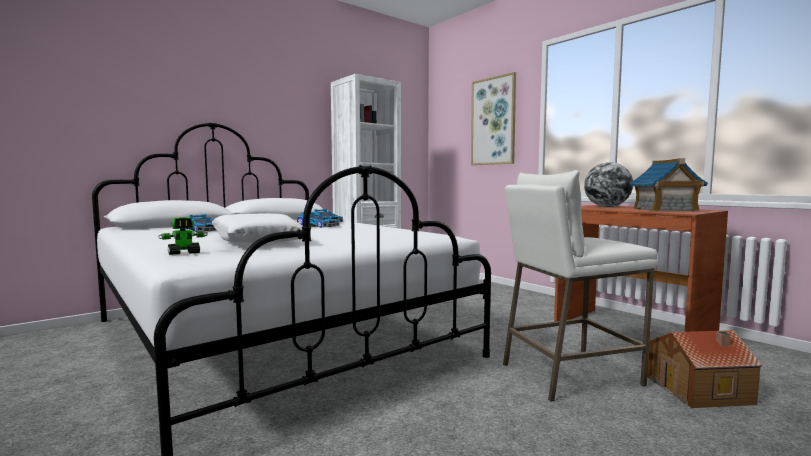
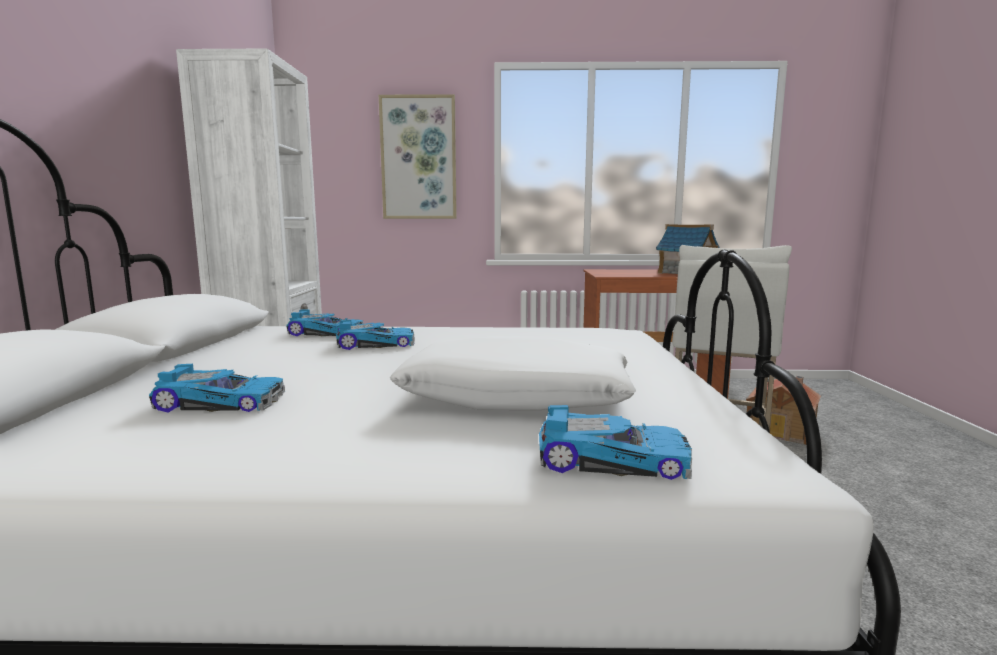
camera: 50 degrees left, 5 degrees up
toy robot [158,217,208,255] -> toy car [539,405,692,480]
globe [584,162,633,207] -> none

